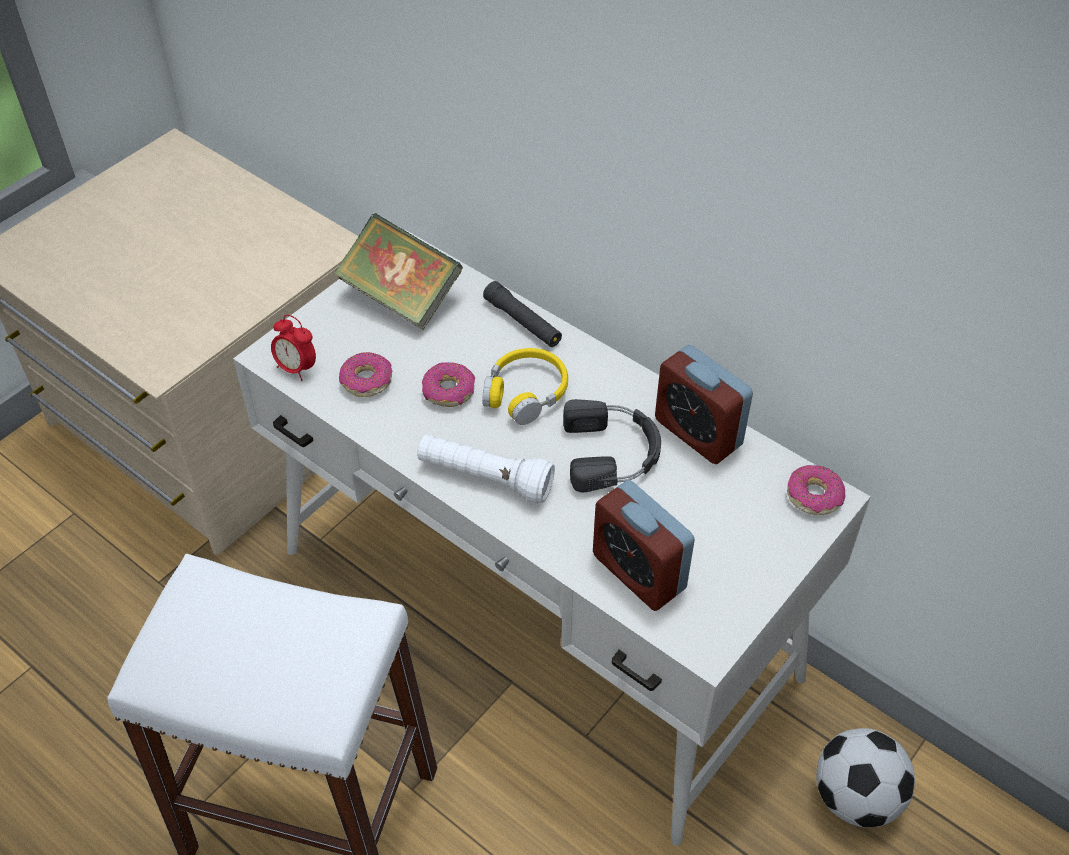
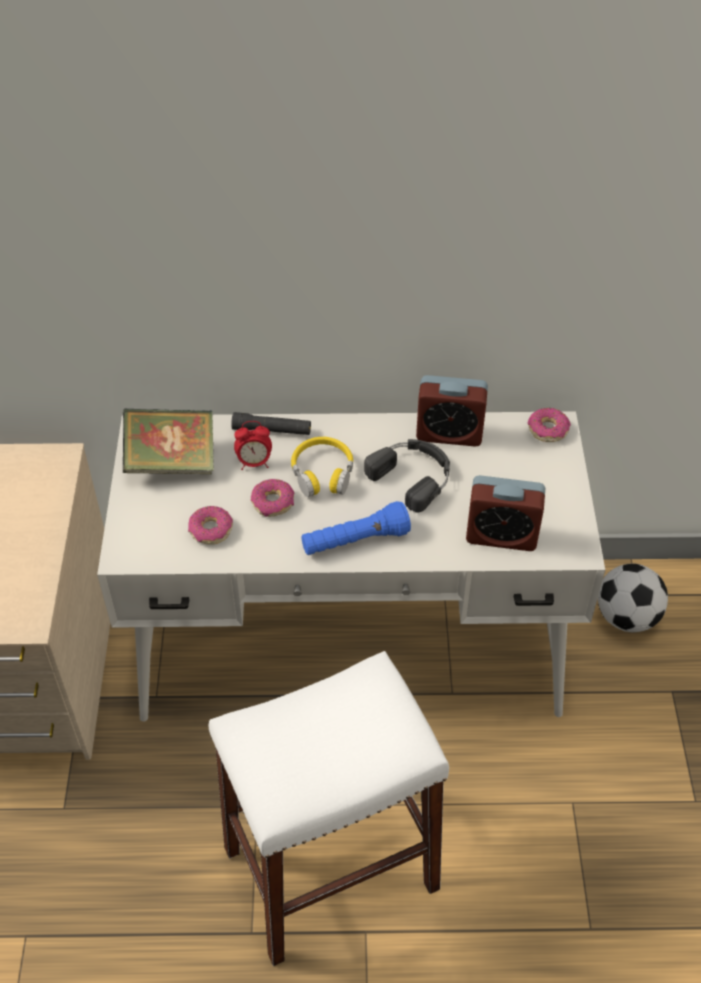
camera: 40 degrees left, 0 degrees up
alarm clock [271,315,316,381] -> alarm clock moved to [234,421,272,470]
white flashlight [417,434,555,503] -> blue flashlight [302,501,411,555]

